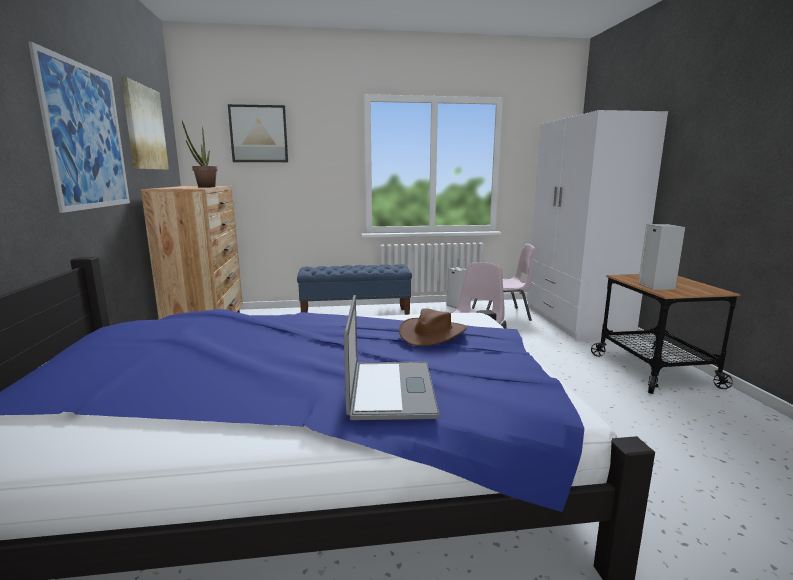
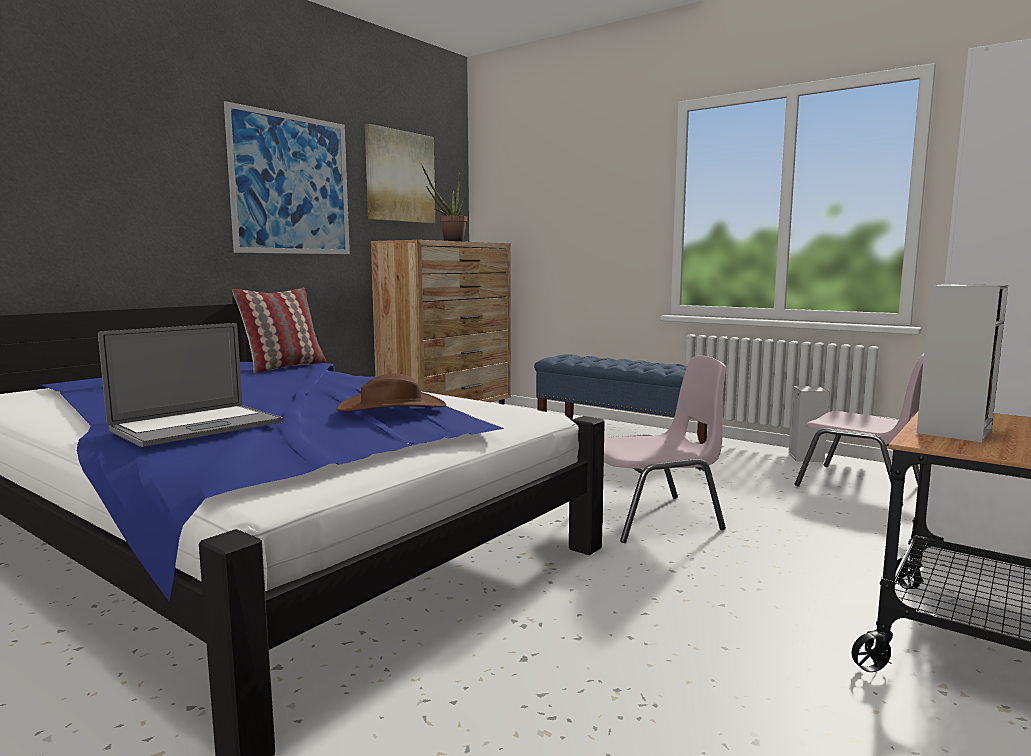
camera: 45 degrees right, 5 degrees down
picture [228,104,288,162] -> none
none -> pillow [232,288,326,373]

